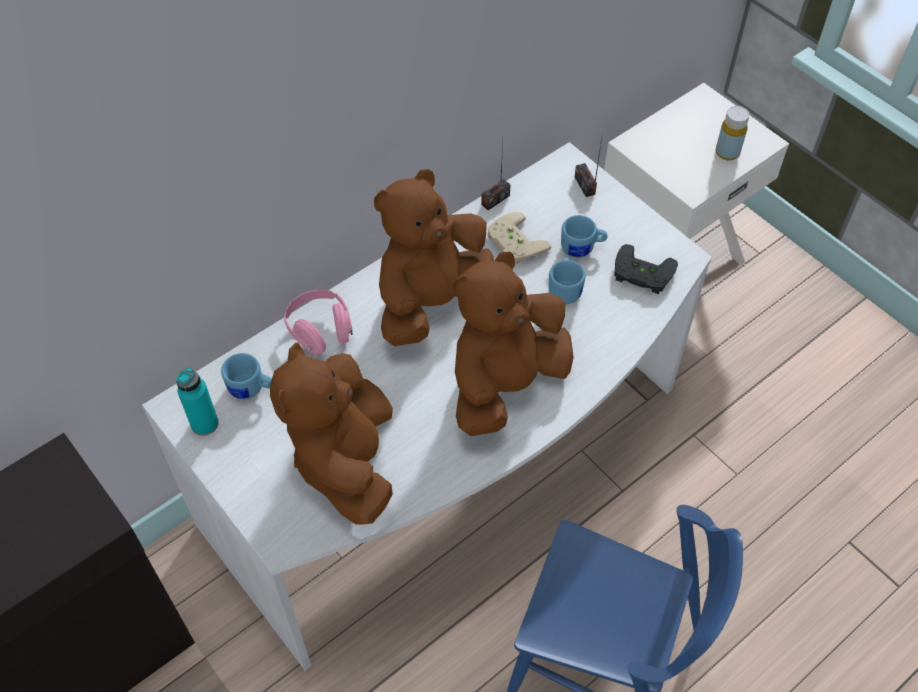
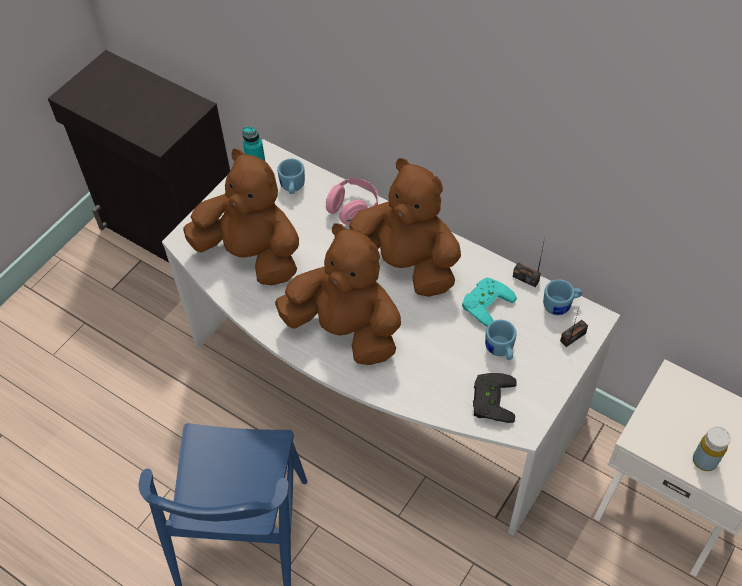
camera: 75 degrees right, 0 degrees up
brown plush toy [270,343,393,525] -> brown plush toy turned 45 degrees clockwise [183,149,299,286]
beige game controller [488,212,551,264] -> turquoise game controller [462,277,517,327]
blue mug [549,257,585,304] -> blue mug moved to [543,279,582,315]

